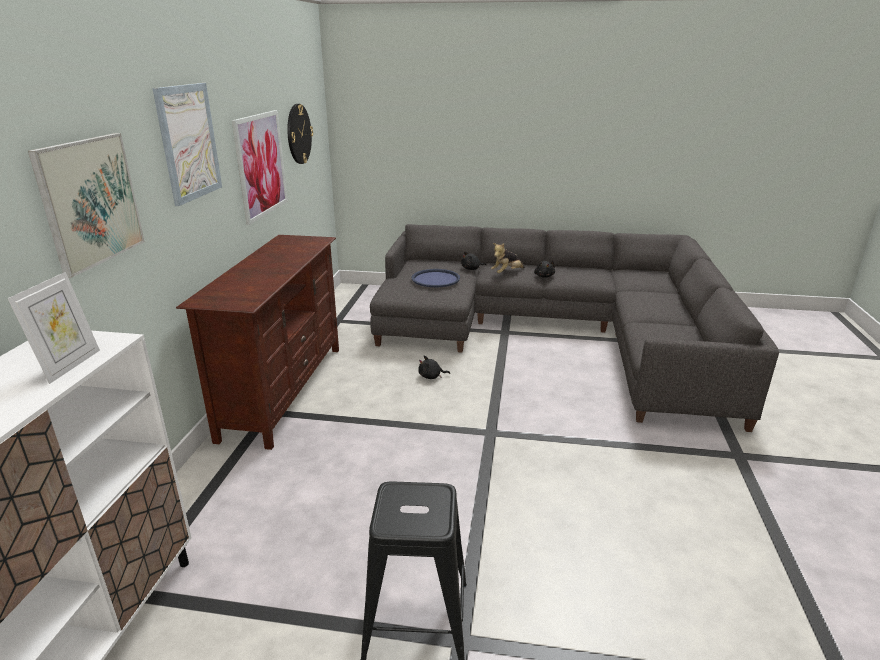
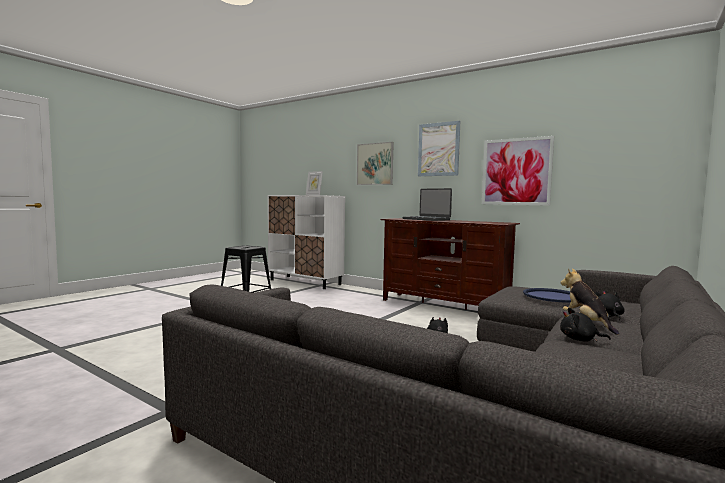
camera: 115 degrees right, 20 degrees down
wall clock [287,104,313,164] -> none
none -> laptop [403,188,452,221]

